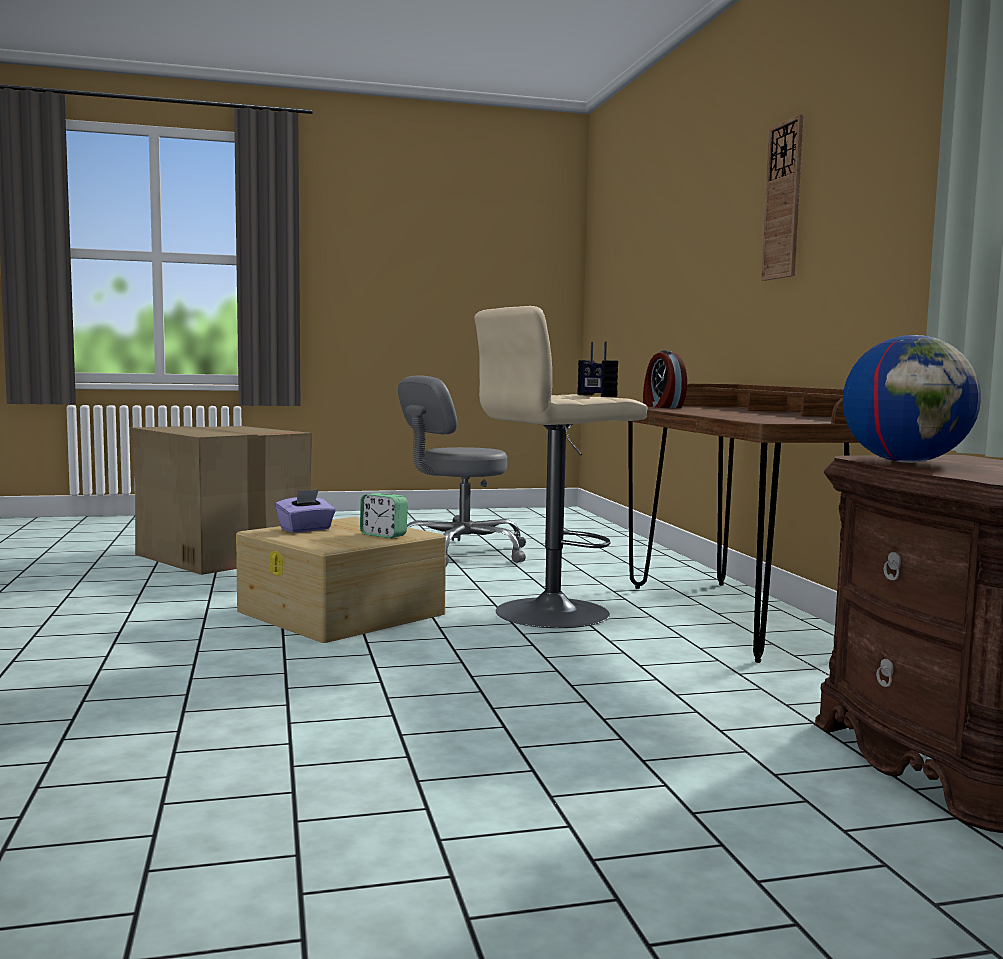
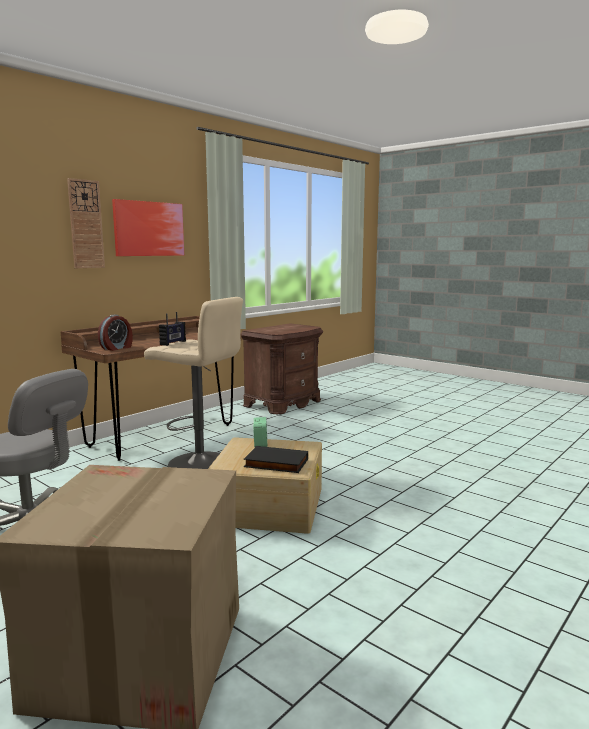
camera: 125 degrees left, 5 degrees up
purple tissue box [275,490,336,533] -> black book [244,446,308,473]
globe [843,335,981,463] -> none
none -> picture [112,199,184,256]

